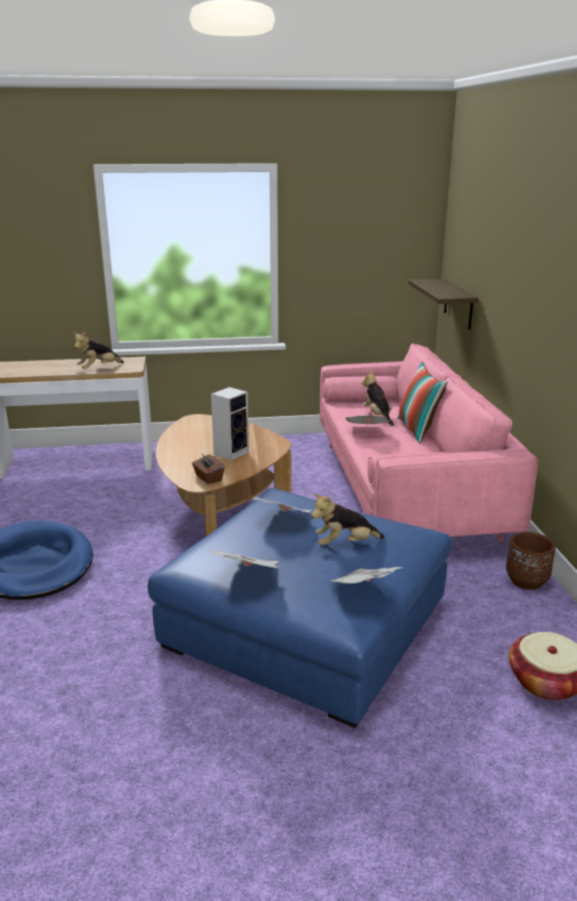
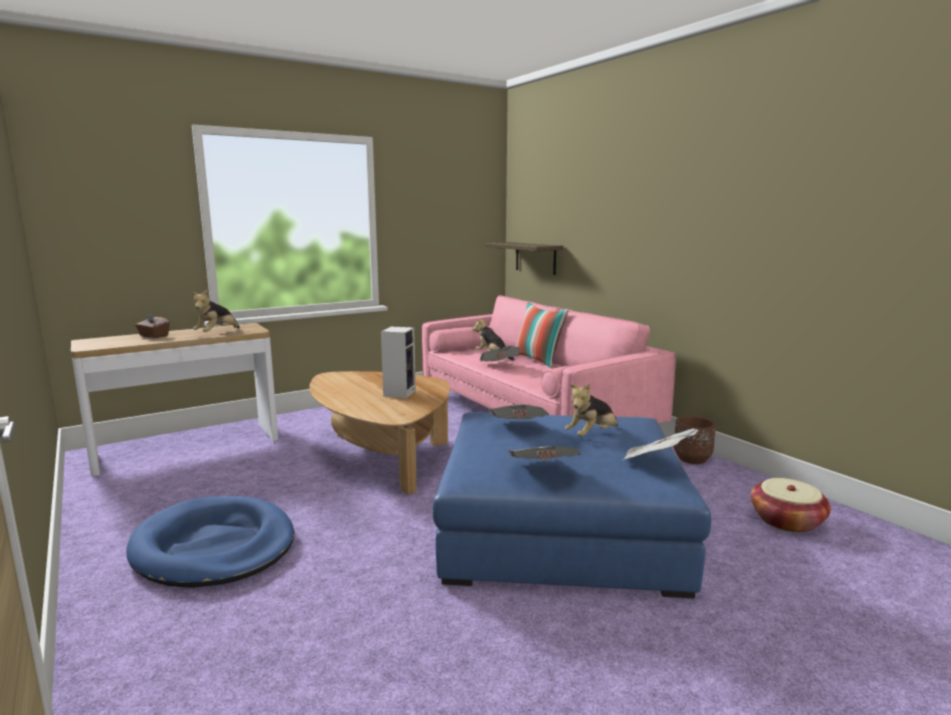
camera: 25 degrees left, 10 degrees down
brown tissue box [192,454,224,484] -> brown tissue box moved to [135,313,170,338]

